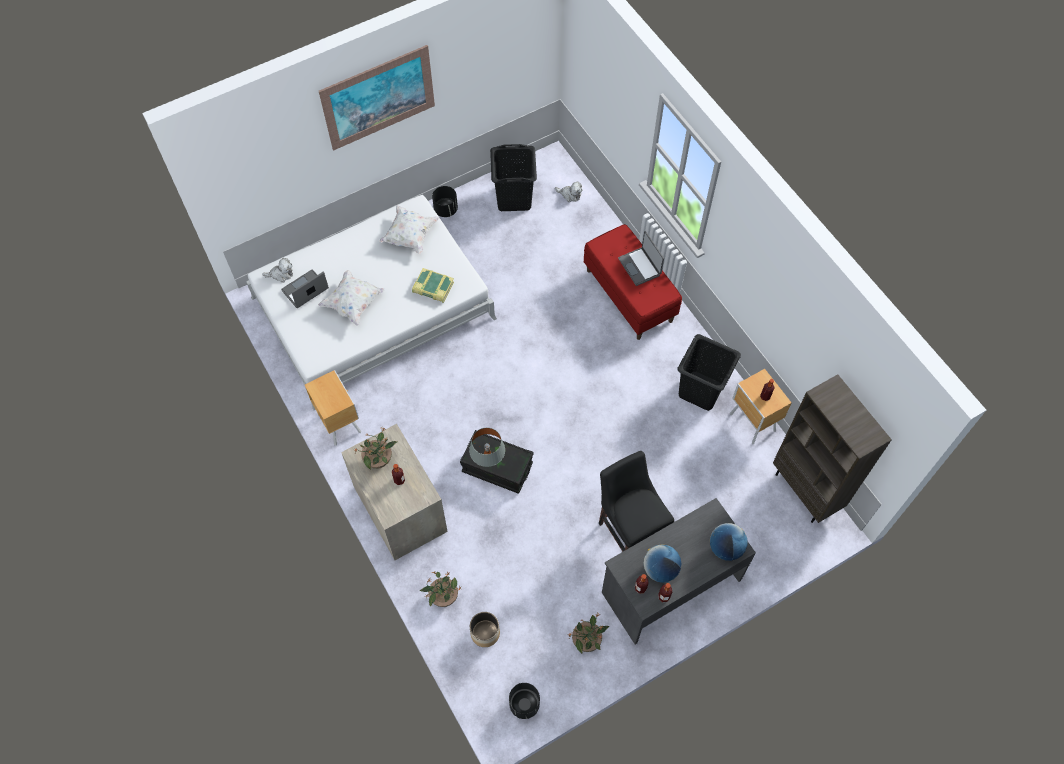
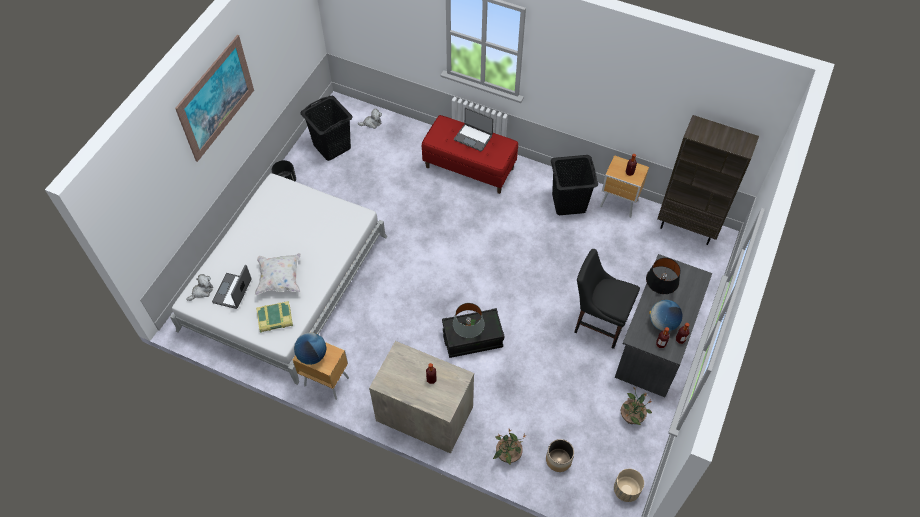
camera: 35 degrees left, 5 degrees down
potted plant [354,427,397,469] -> none
white pillow [379,205,439,254] -> none
book [412,268,454,303] -> book moved to [256,301,293,333]
black planter [509,683,540,719] -> beige planter [614,469,644,502]
globe [710,523,748,561] -> globe moved to [294,332,326,365]
none -> black table lamp [646,258,680,294]

